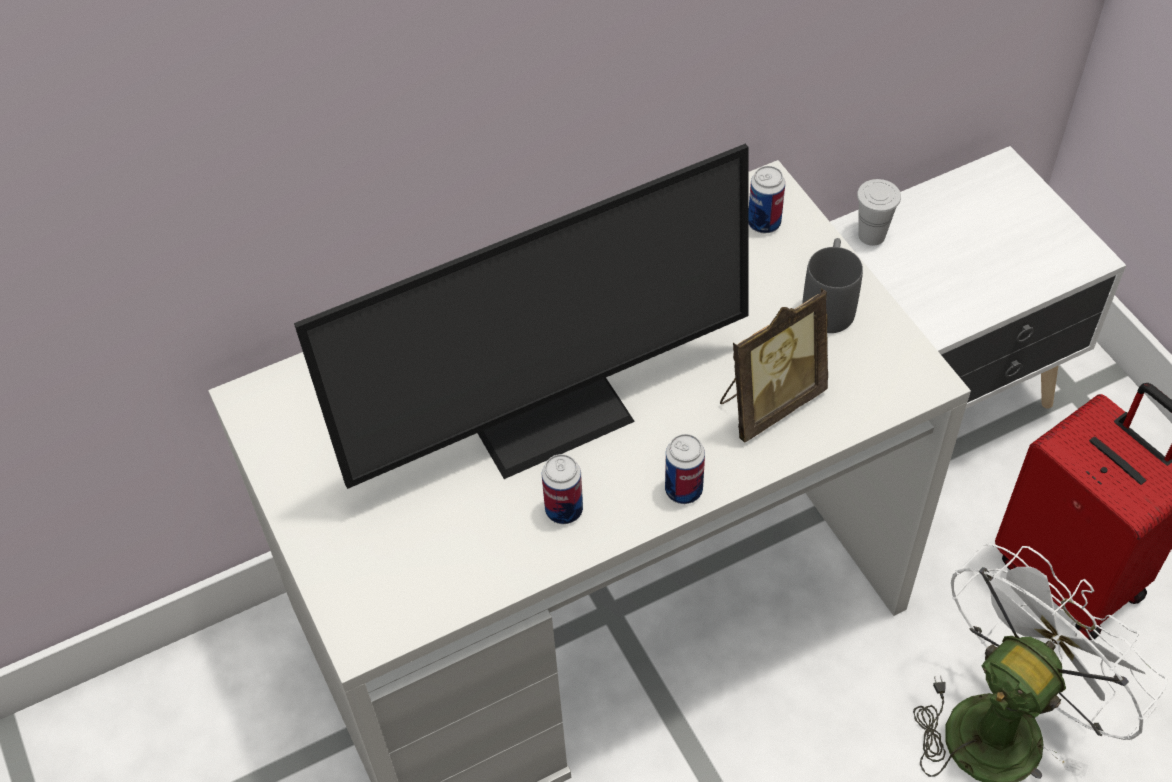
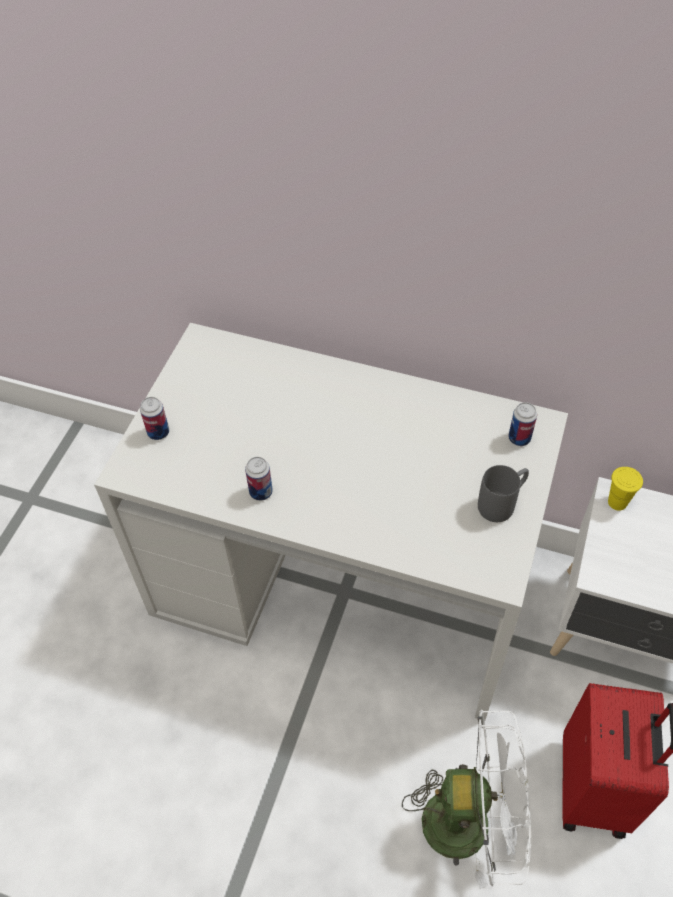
camera: 45 degrees right, 0 degrees up
monitor [294,144,749,489] -> none
can [665,434,705,504] -> can moved to [140,397,169,440]
picture frame [720,288,828,443] -> none
white cup [857,179,901,246] -> yellow cup [608,467,643,511]

